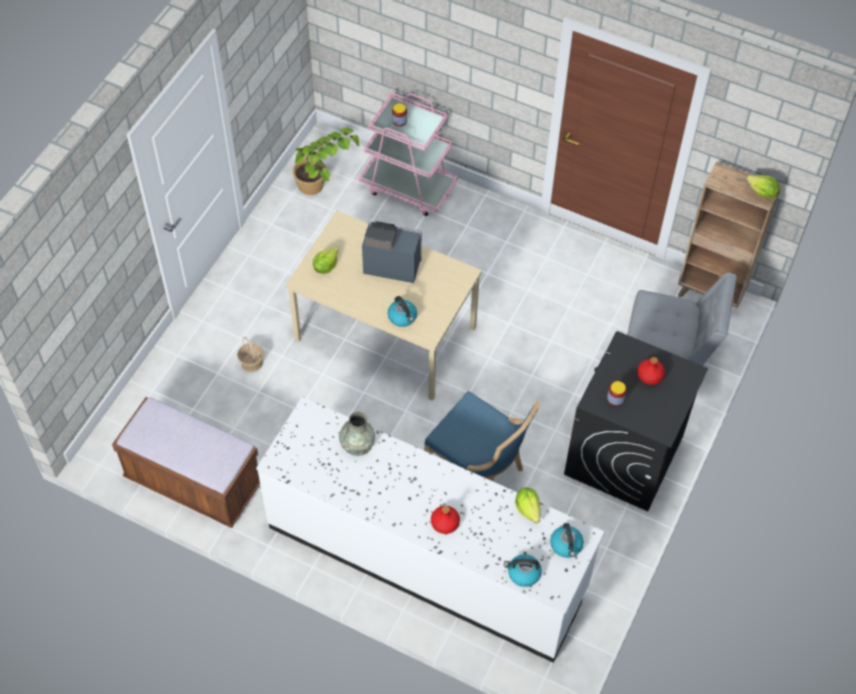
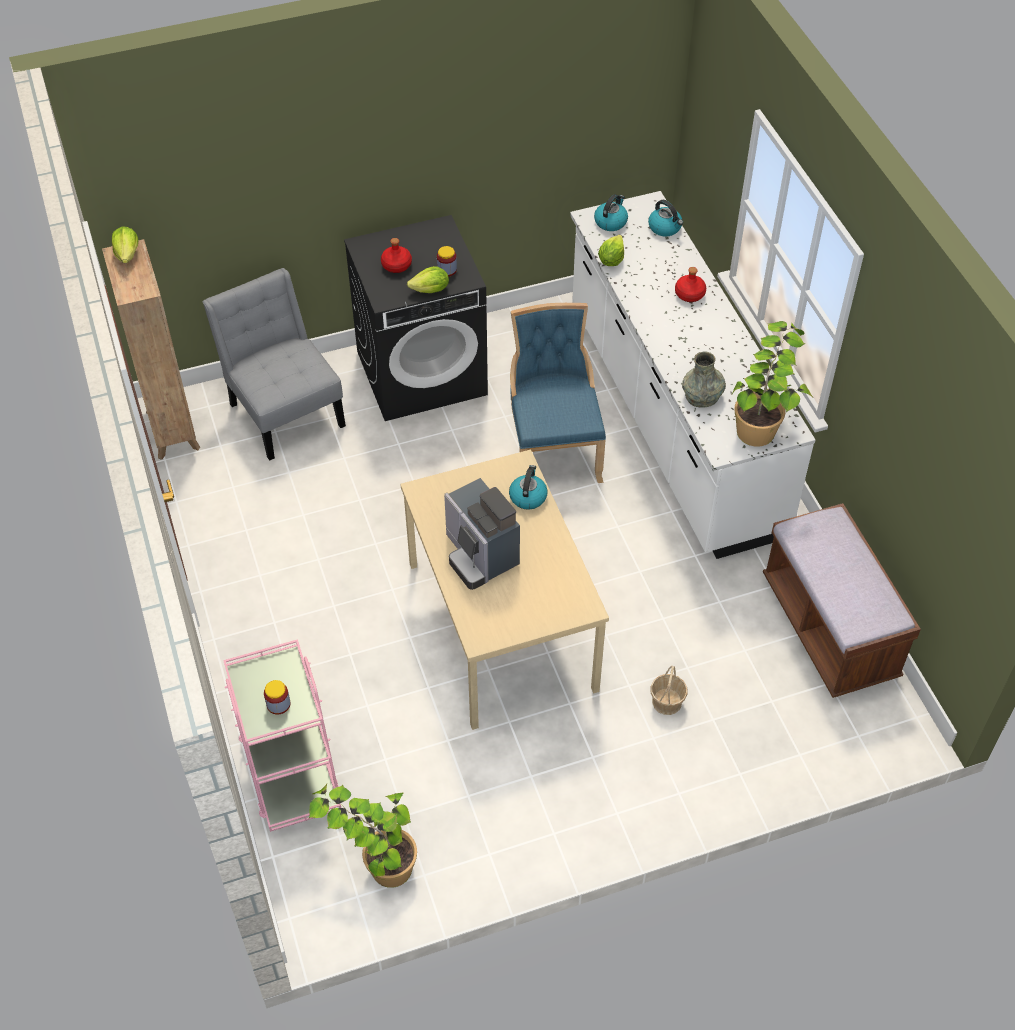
camera: 135 degrees left, 5 degrees down
lettuce [313,246,338,274] -> lettuce moved to [407,266,449,293]
none -> potted plant [731,321,814,447]

